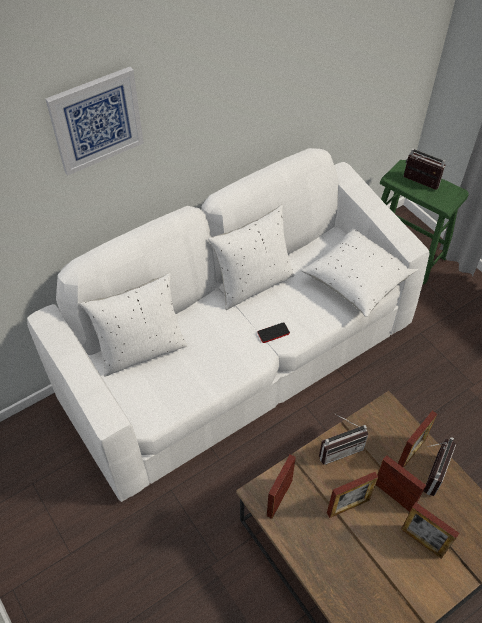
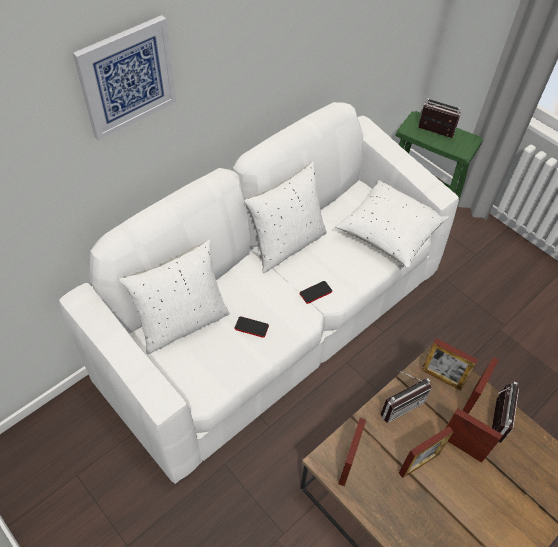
camera: 10 degrees left, 0 degrees up
picture frame [401,503,459,559] -> picture frame moved to [421,338,478,391]
none -> phone [235,316,269,338]

